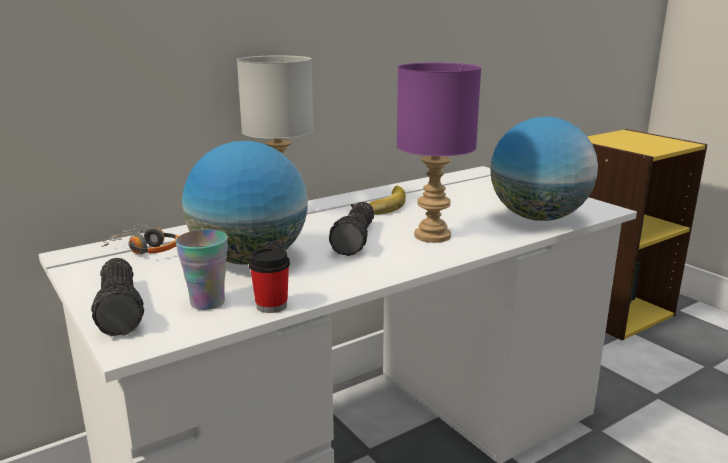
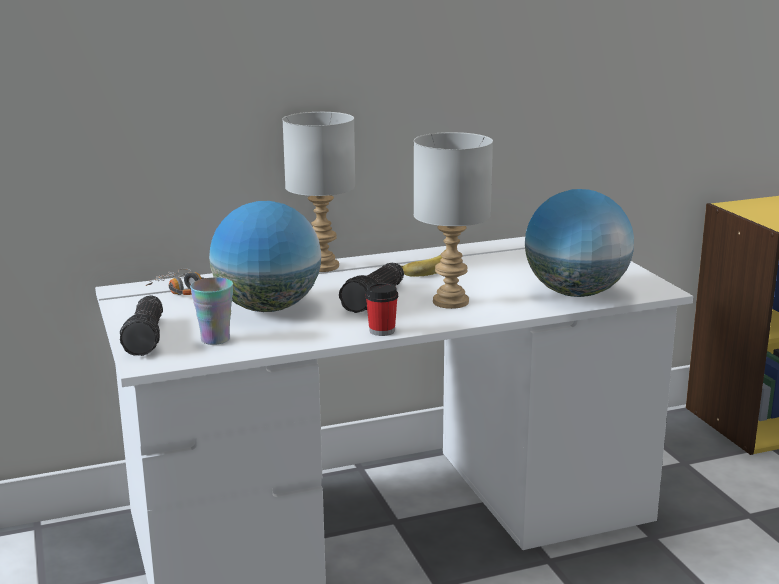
camera: 15 degrees right, 0 degrees up
cup [249,248,290,313] -> cup moved to [365,283,398,336]
purple table lamp [396,63,481,243] -> grey table lamp [414,132,493,309]

